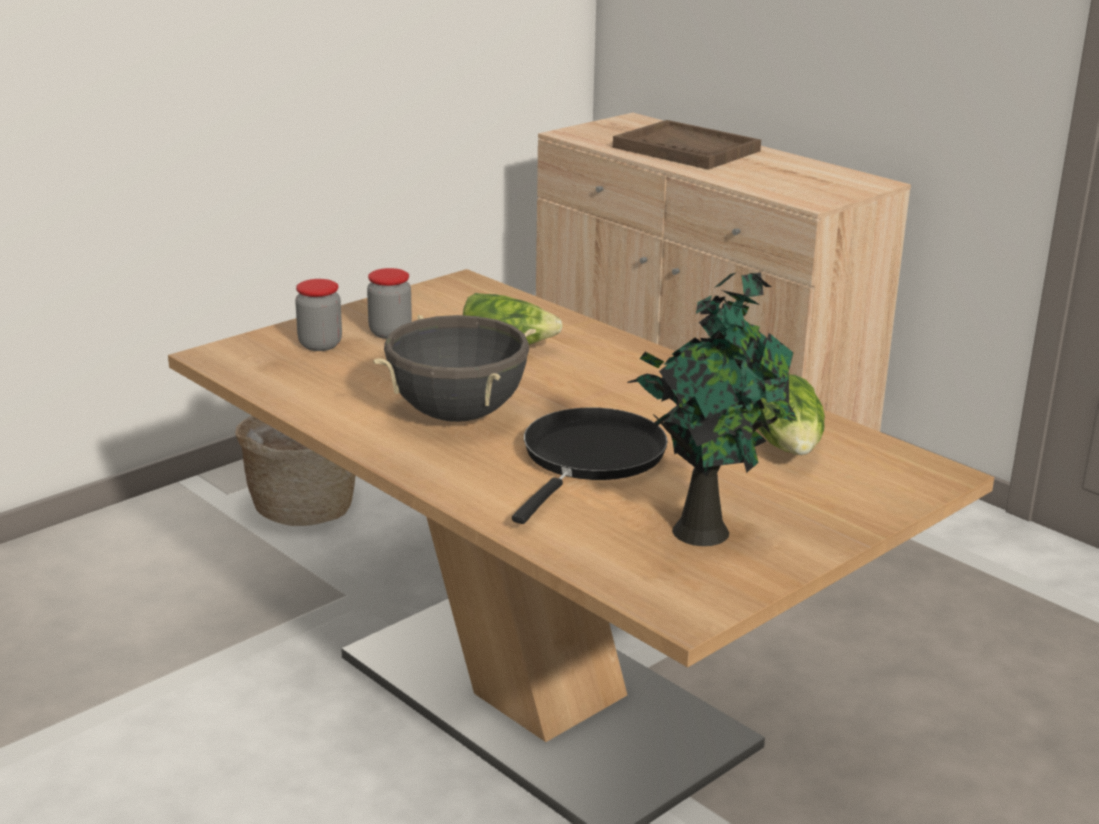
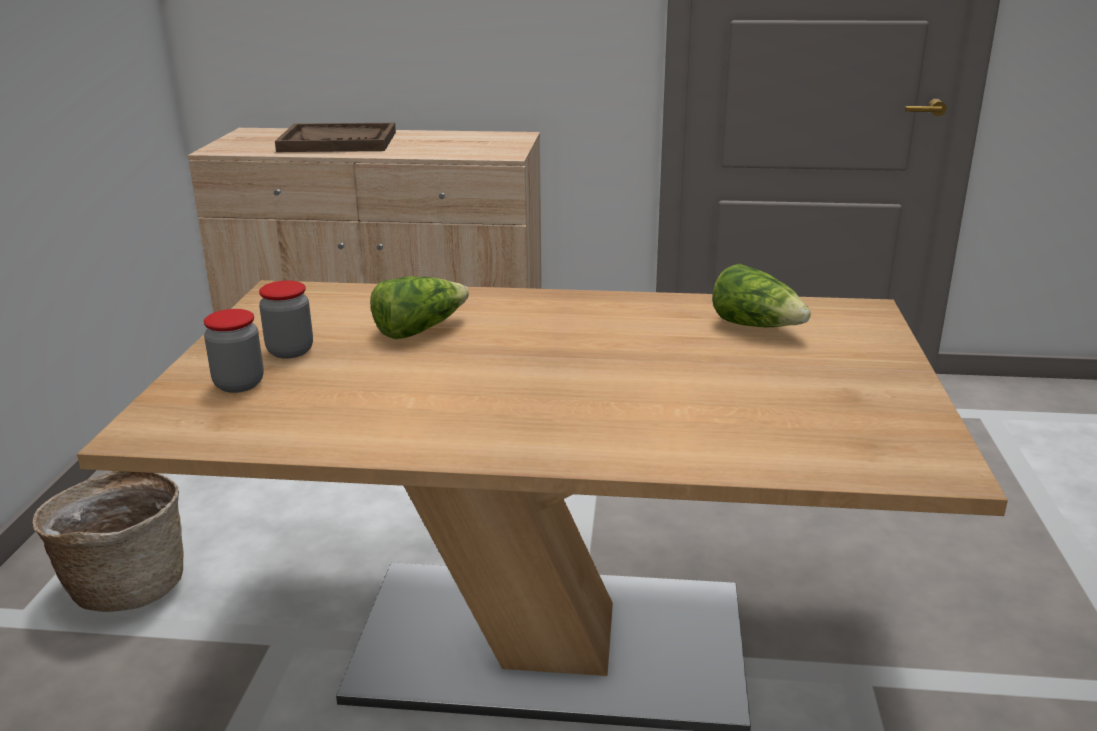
camera: 40 degrees left, 0 degrees up
black cooking pot [373,315,536,422] -> none
black frying pan [512,407,668,524] -> none
potted plant [627,272,797,546] -> none

